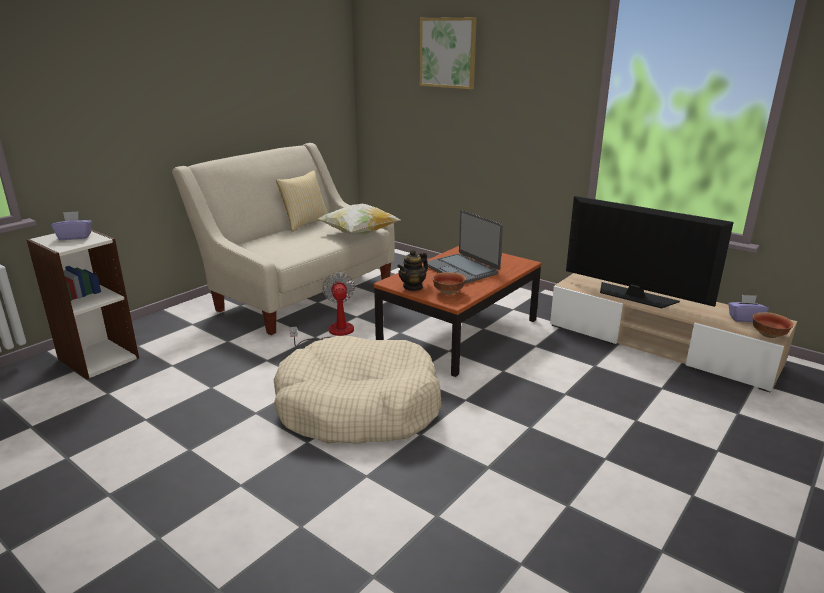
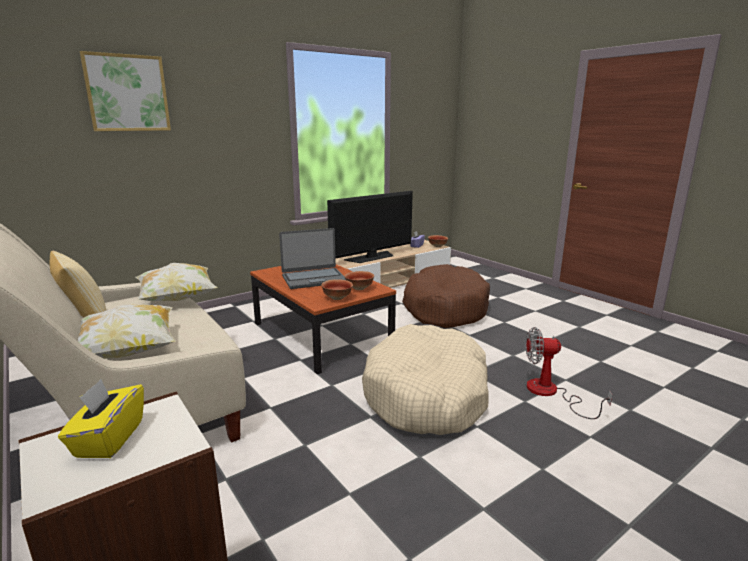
camera: 75 degrees left, 5 degrees down
purple tissue box [51,211,92,240] -> yellow tissue box [58,379,144,458]
fan [290,273,355,347] -> fan moved to [526,327,612,419]
teapot [397,249,428,291] -> bowl [321,279,353,300]
none -> pillow [78,304,176,359]
none -> brown dog bed [402,264,490,328]

